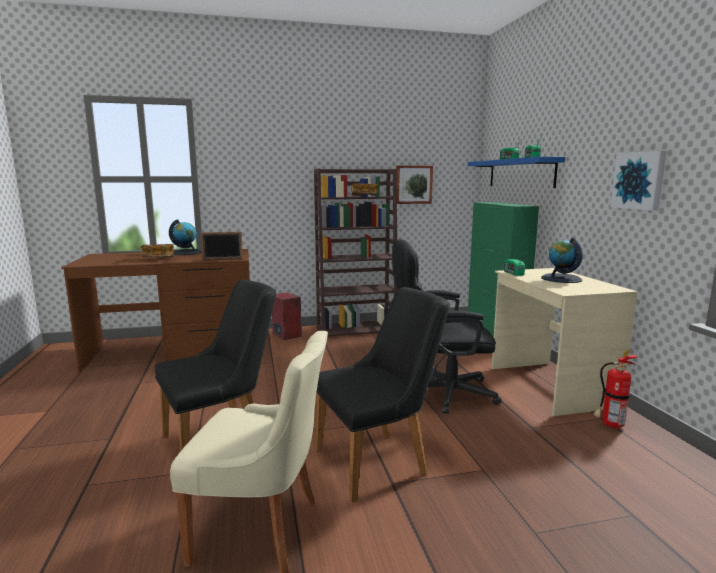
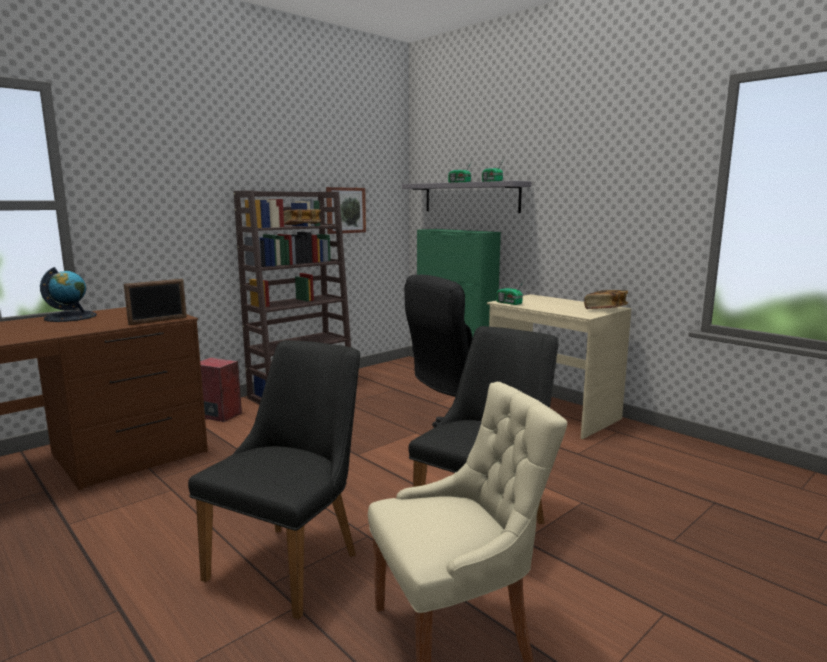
camera: 30 degrees left, 0 degrees up
book [141,244,174,257] -> book moved to [584,290,628,309]
blue shelf [467,157,565,188] -> grey shelf [402,181,531,213]
globe [541,238,583,283] -> none
fire extinguisher [593,350,638,429] -> none
picture [610,151,666,211] -> none

